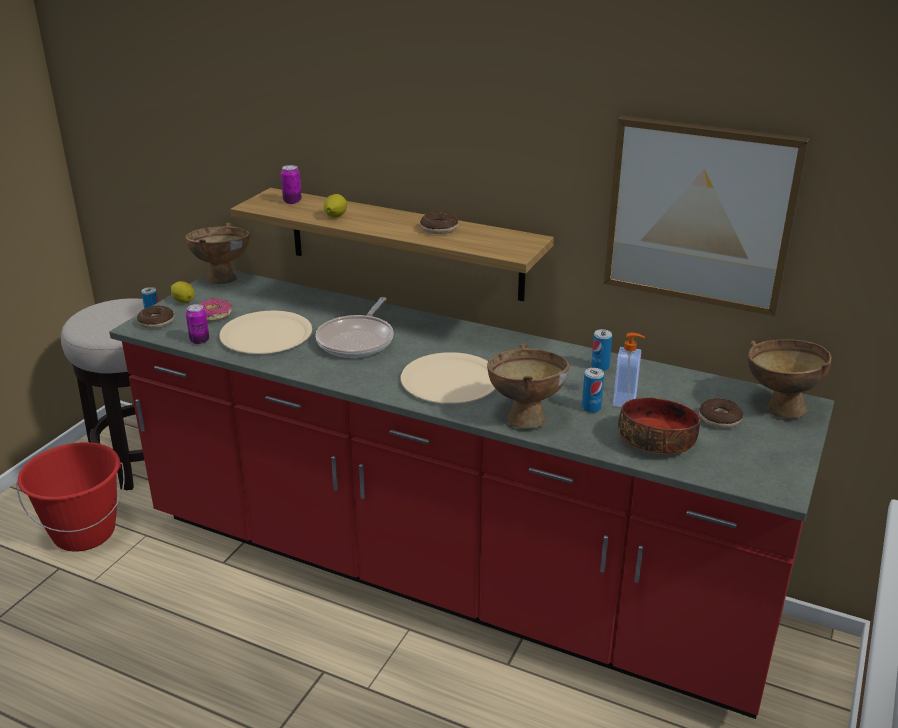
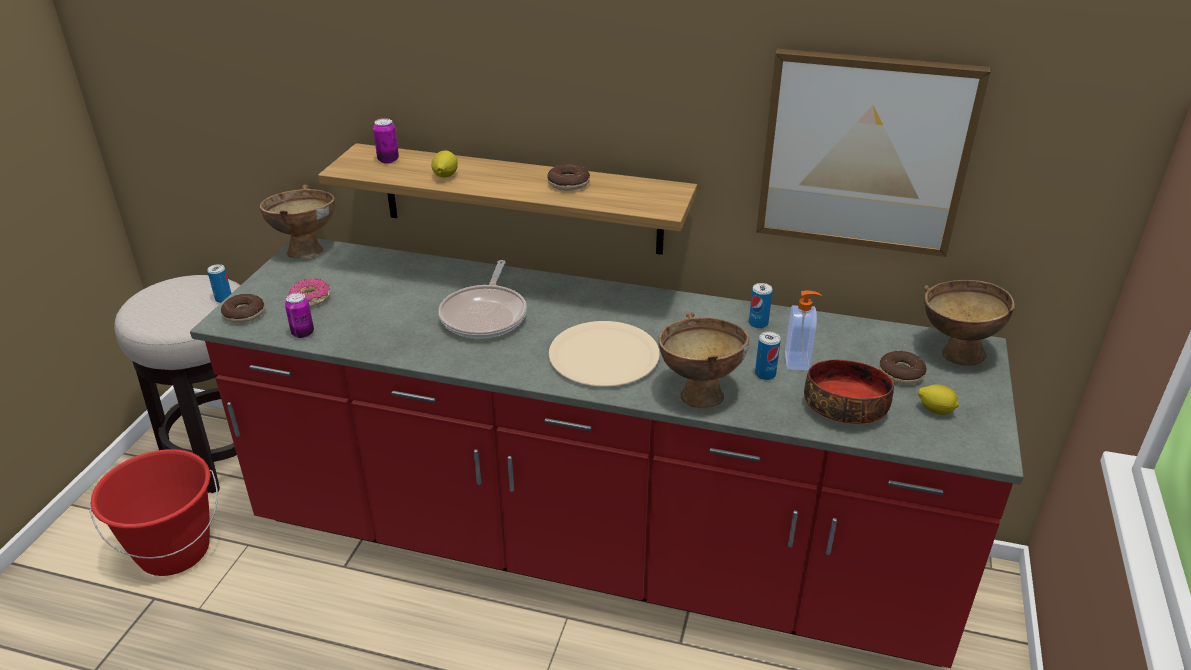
camera: 10 degrees left, 5 degrees up
lemon [171,281,195,303] -> lemon moved to [918,385,959,415]
beige plate [219,311,312,354] -> none

